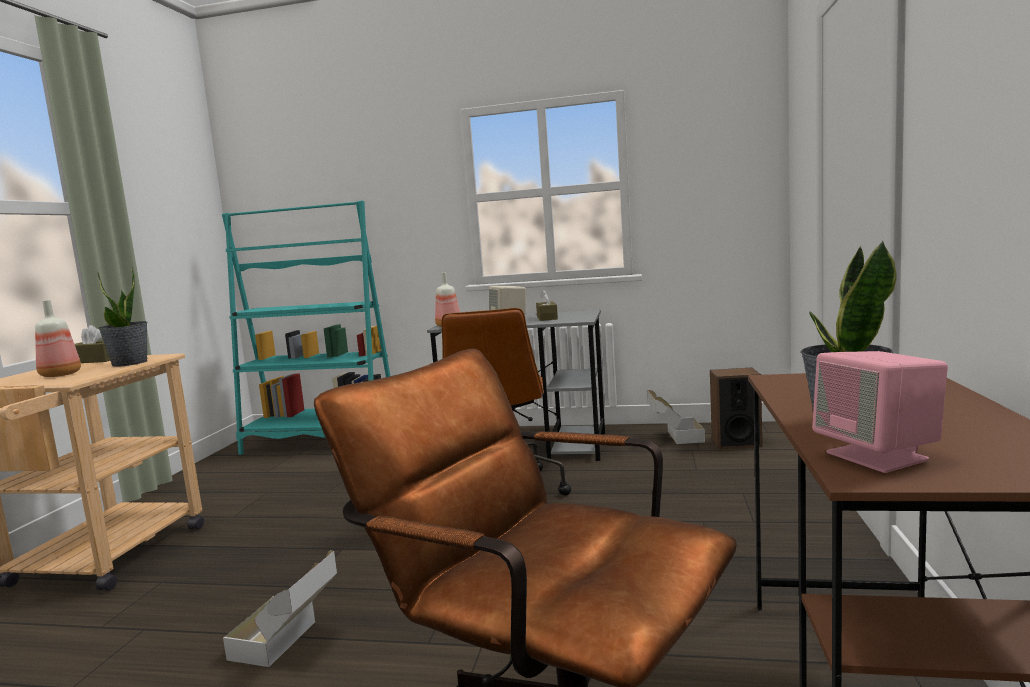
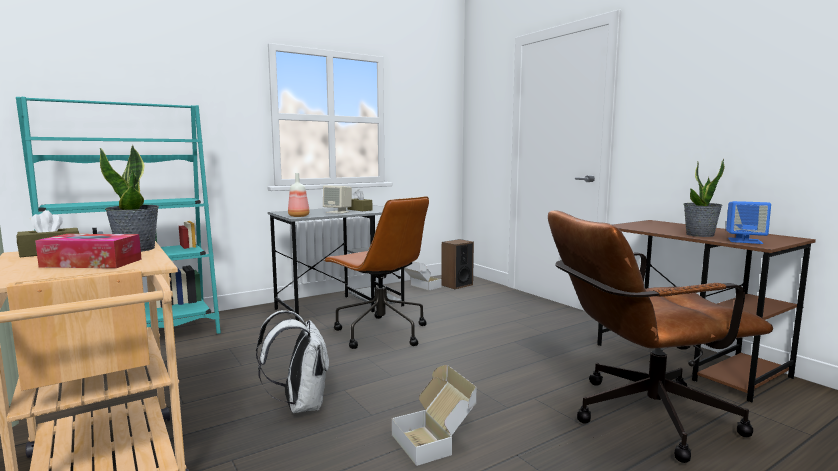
camera: 45 degrees left, 0 degrees up
bottle [35,300,81,377] -> tissue box [35,234,142,268]
pink speaker [812,351,948,473] -> blue speaker [726,201,771,244]
none -> white backpack [256,310,329,413]

